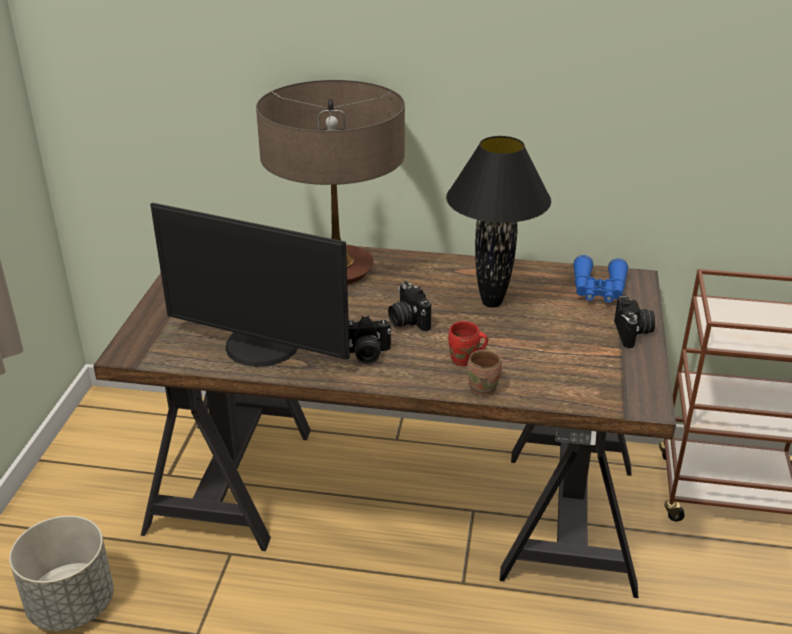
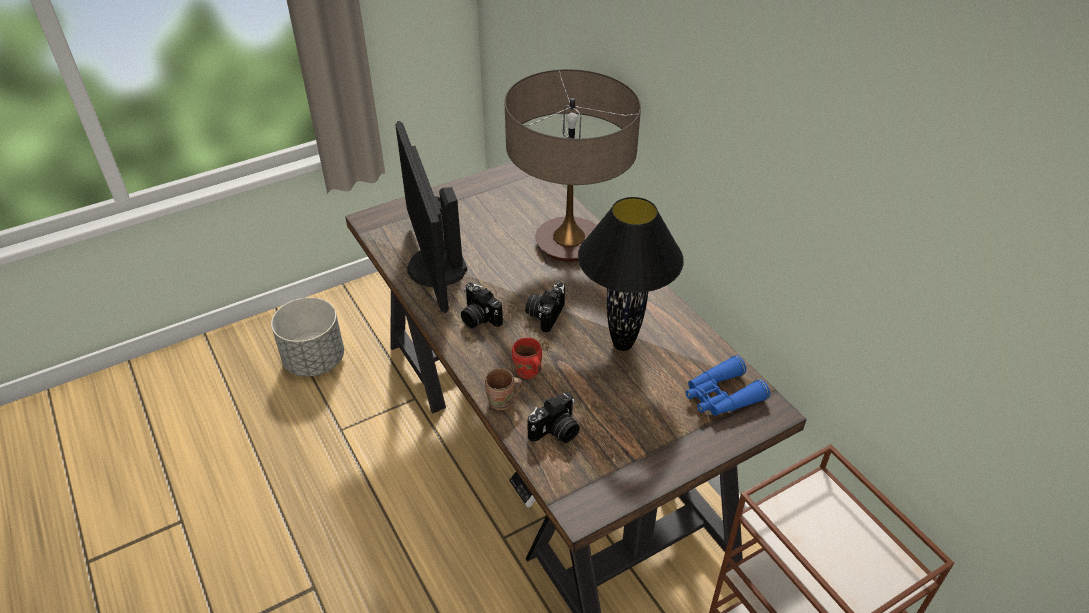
camera: 50 degrees right, 10 degrees up
camera [614,295,655,348] -> camera moved to [527,392,580,443]

